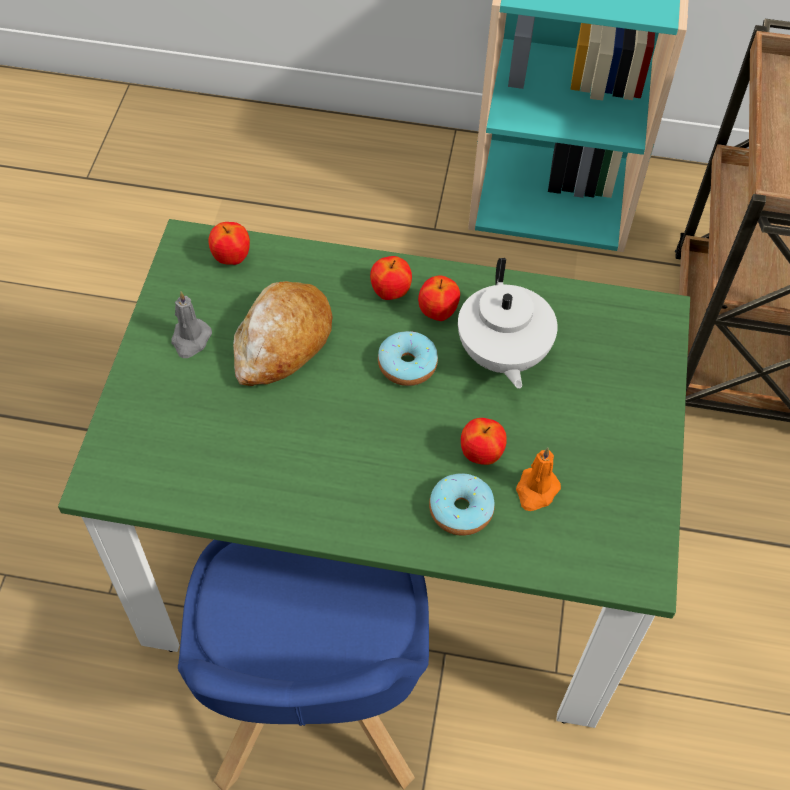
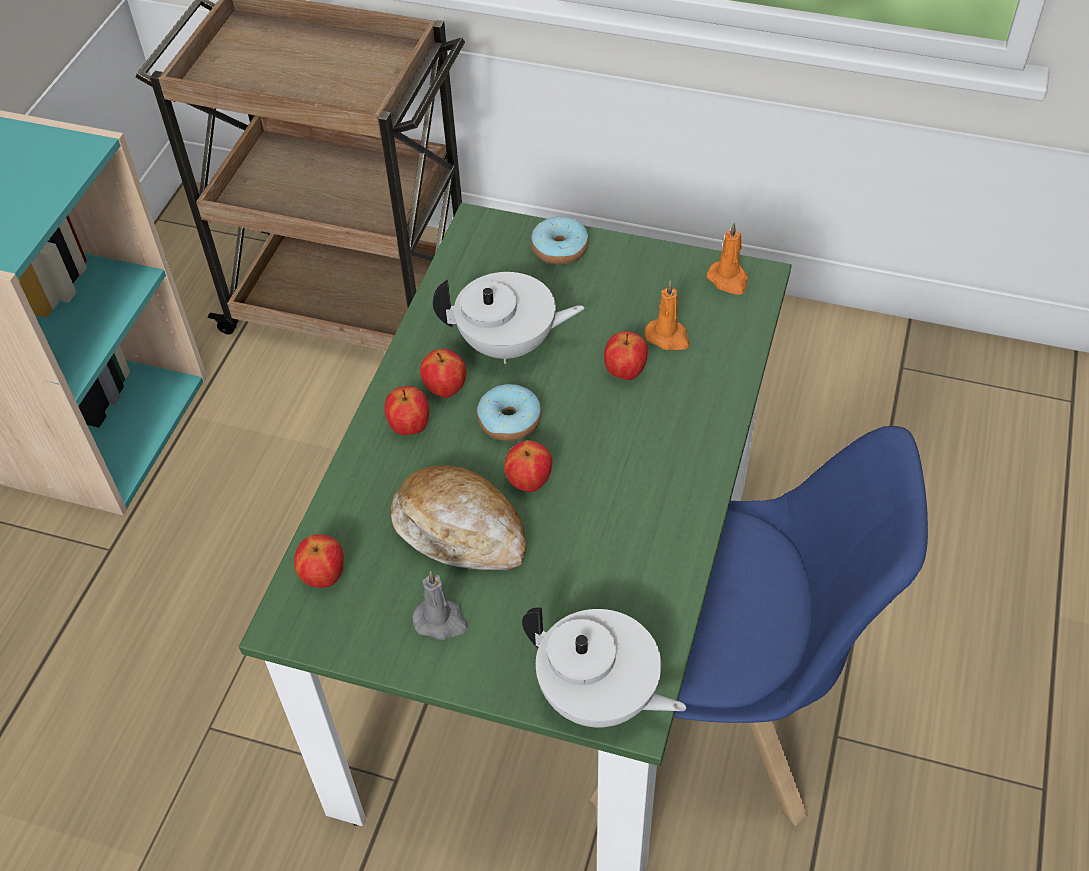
camera: 80 degrees left, 5 degrees down
donut [429,473,495,536] -> donut moved to [531,216,589,265]
none -> apple [504,440,552,492]
none -> white teapot [522,608,686,728]
none -> orange candle [707,223,748,295]

